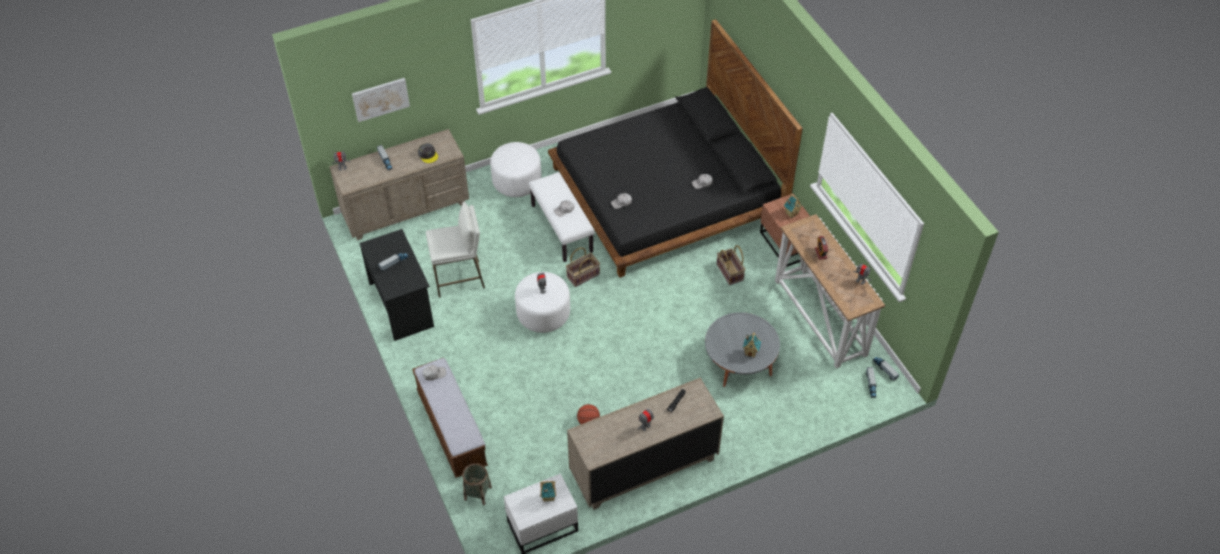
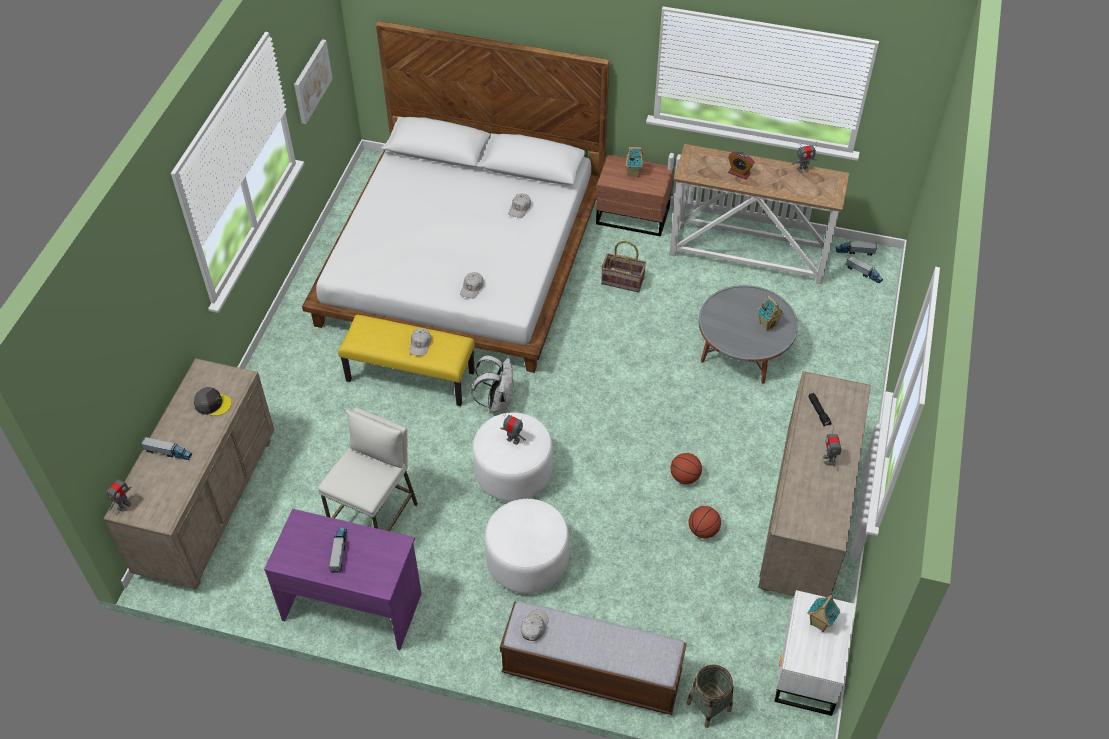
camera: 50 degrees left, 0 degrees up
picture [352,78,410,122] -> picture moved to [294,39,333,124]
black desk [359,229,434,341] -> purple desk [264,509,422,650]
white ottoman [490,142,541,197] -> white ottoman moved to [485,499,569,594]
white bench [529,172,595,262] -> yellow bench [338,315,475,406]
black bed [548,19,803,278] -> white bed [302,21,609,373]
basket [566,247,600,287] -> white backpack [471,355,514,412]
none -> basketball [671,453,702,484]

